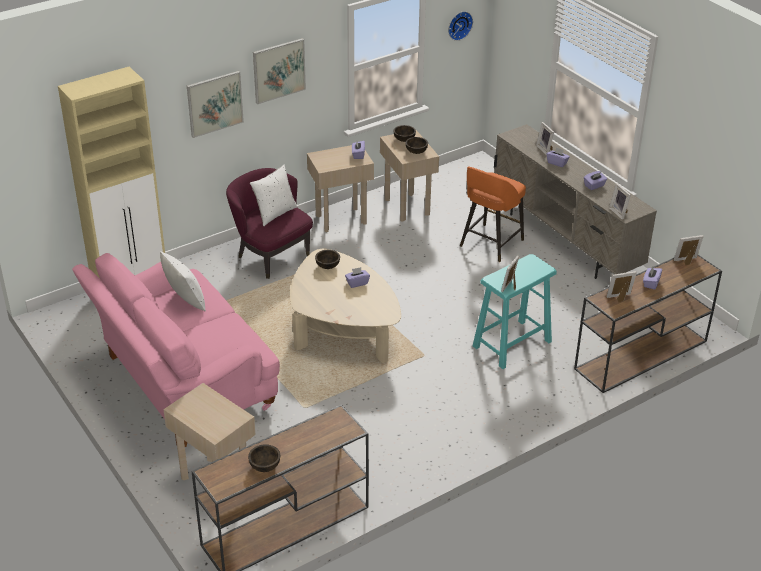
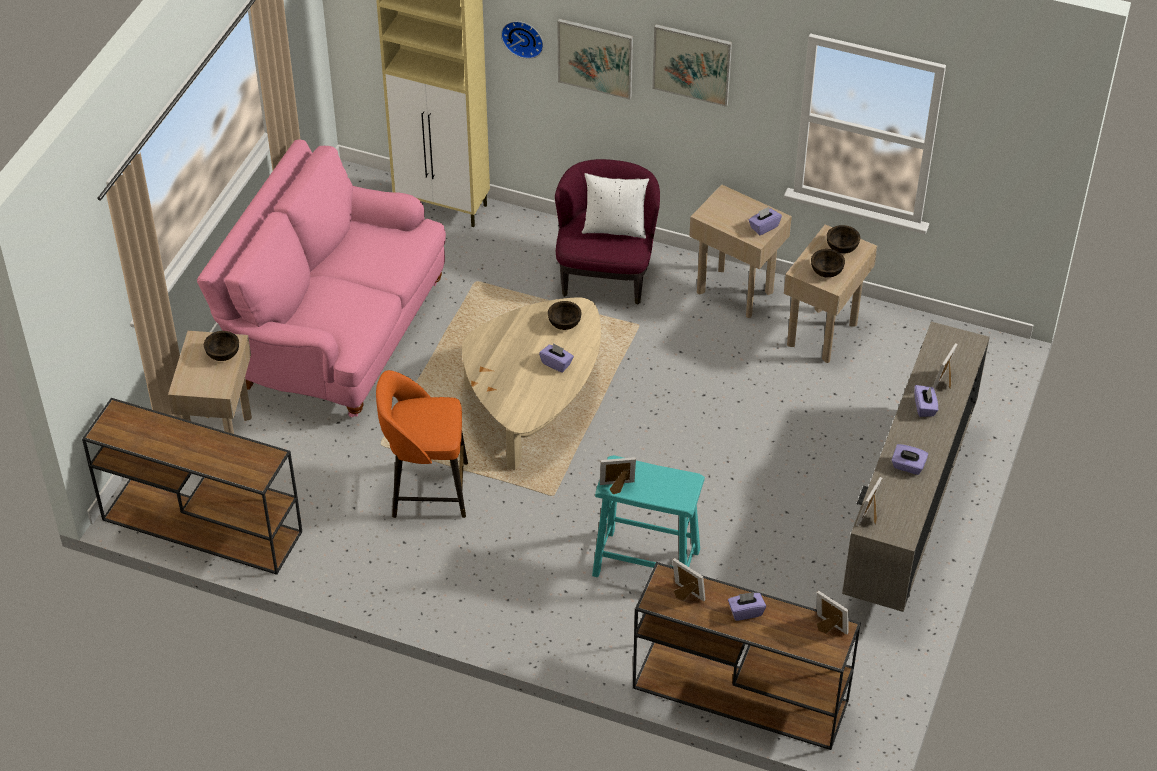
camera: 55 degrees right, 10 degrees up
white pillow [160,251,206,311] -> none
brown bowl [248,444,281,472] -> brown bowl moved to [204,331,239,361]
wall clock [448,11,473,41] -> wall clock moved to [501,21,544,59]
orange stool [460,167,526,262] -> orange stool moved to [376,370,468,518]

